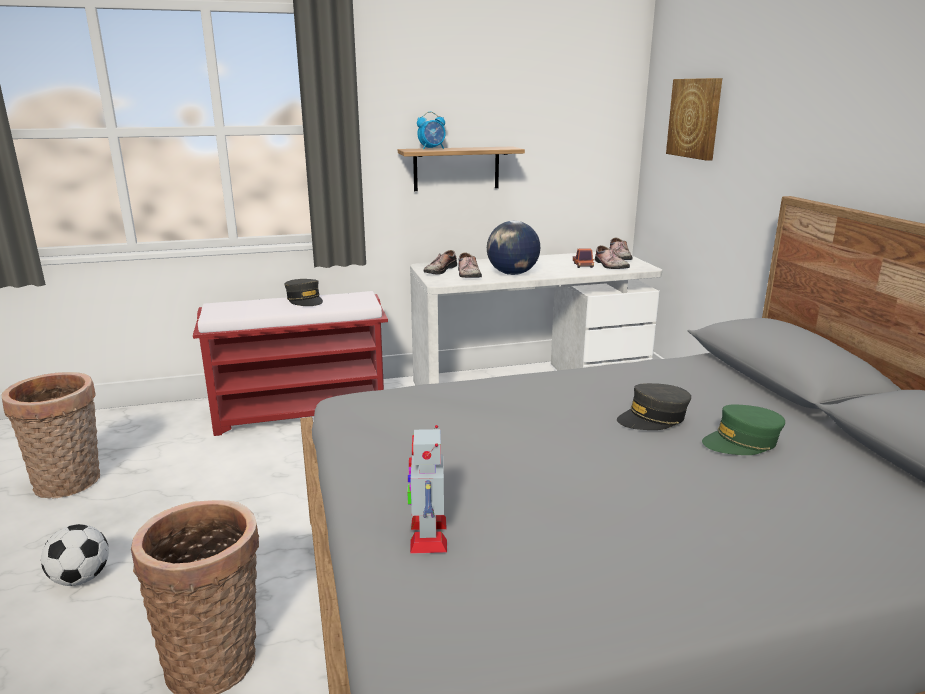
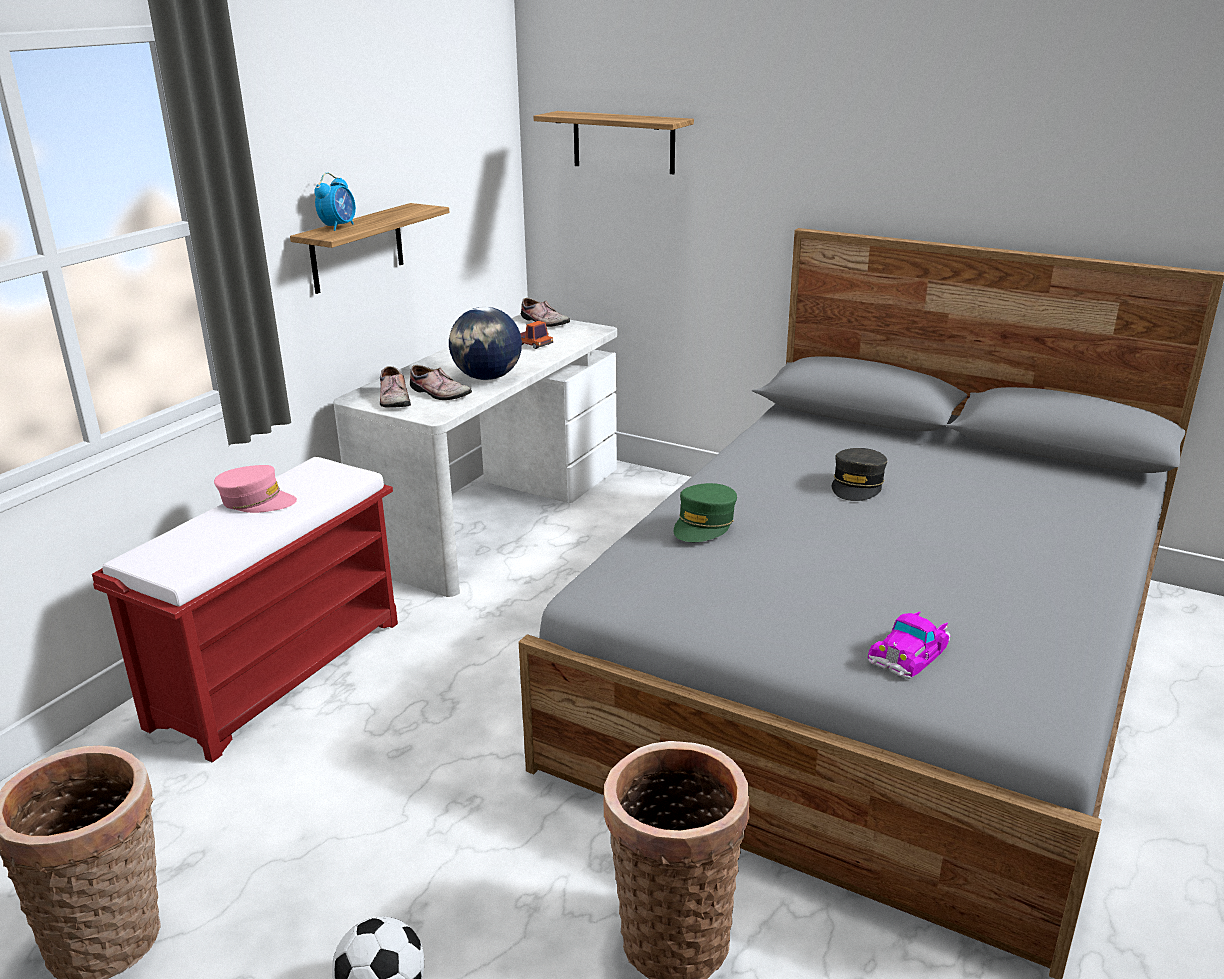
camera: 45 degrees left, 5 degrees up
grey cap [284,279,323,306] -> pink cap [214,465,297,513]
toy robot [407,425,447,554] -> toy car [868,612,950,679]
shoe [595,245,630,269] -> none
picture [666,78,722,161] -> shelf [534,111,694,174]
green cap [702,405,785,455] -> green cap moved to [674,483,737,542]

